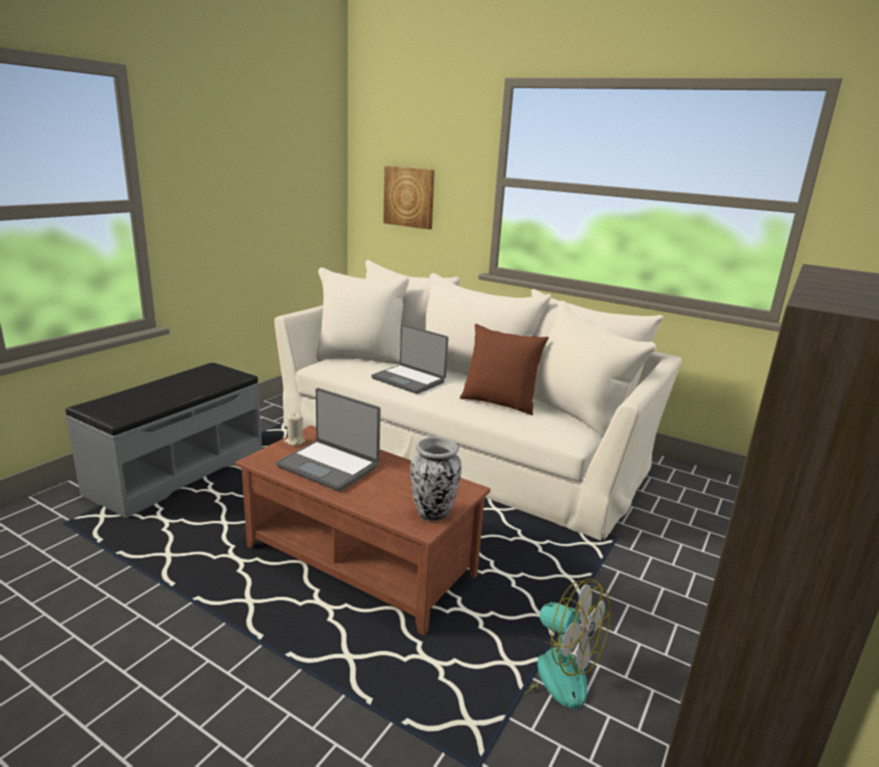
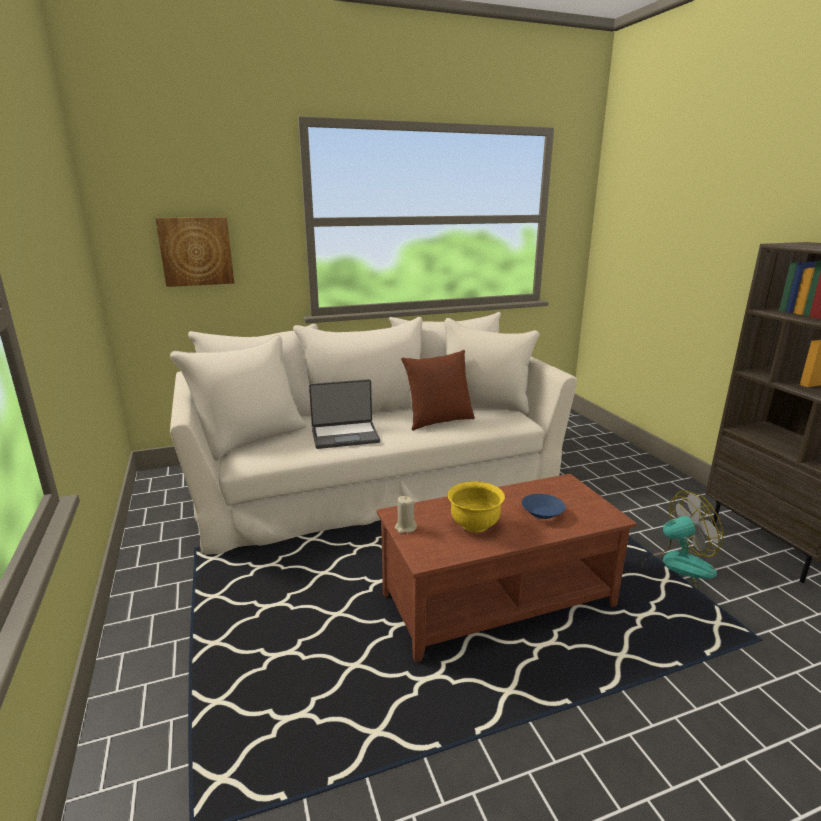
camera: 50 degrees left, 0 degrees up
grey bench [65,362,262,518] -> none
laptop [276,388,381,492] -> yellow bowl [448,481,505,533]
vase [410,437,462,521] -> none
none -> blue bowl [522,494,566,519]

